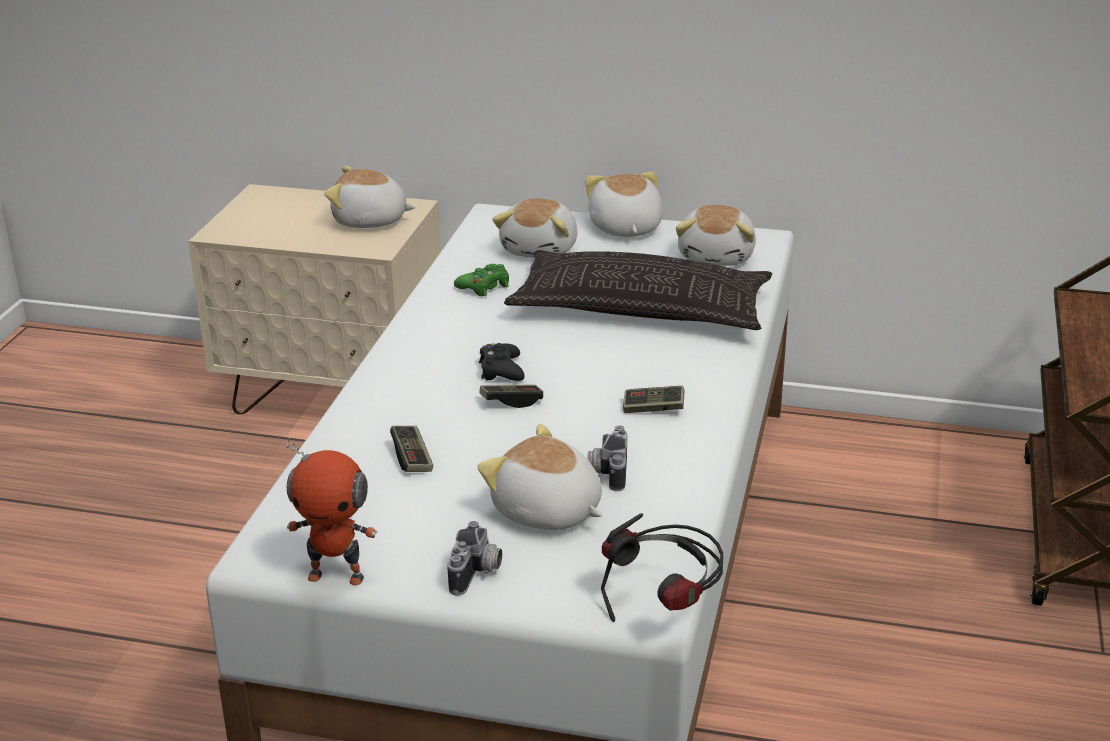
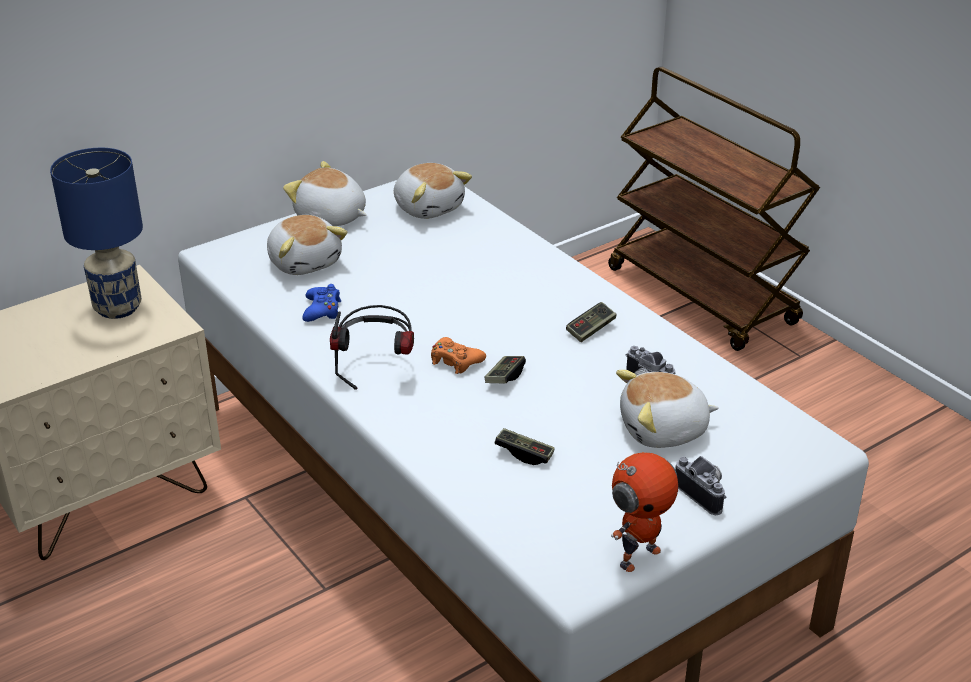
camera: 50 degrees left, 5 degrees up
plush toy [324,166,416,228] -> blue table lamp [50,148,143,319]
green game controller [454,264,509,296] -> blue game controller [303,284,341,322]
black game controller [479,343,525,381] -> orange game controller [431,337,486,374]
pillow [504,250,772,330] -> none
headphones [601,513,723,622] -> headphones moved to [330,305,414,390]

